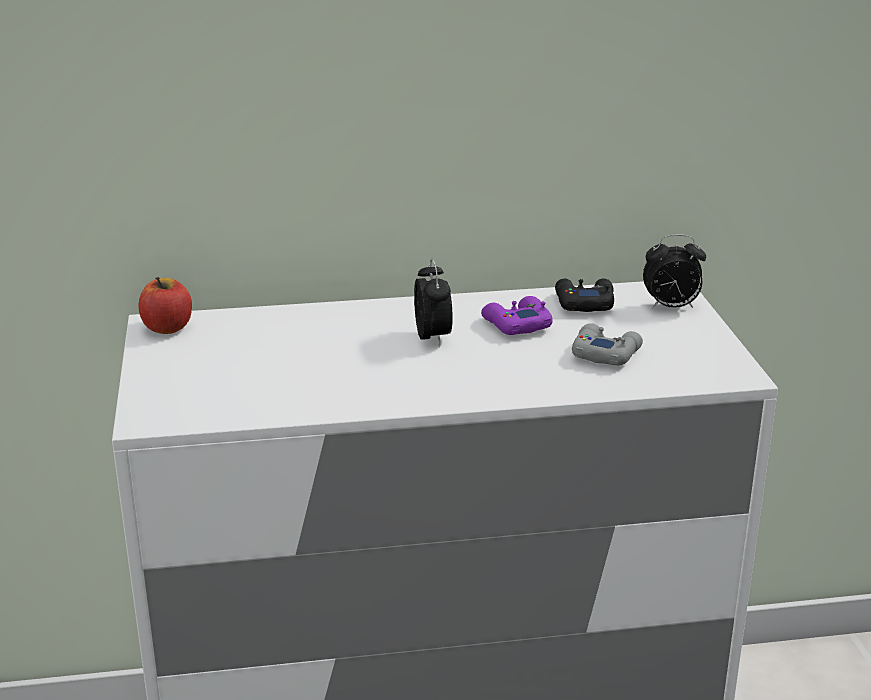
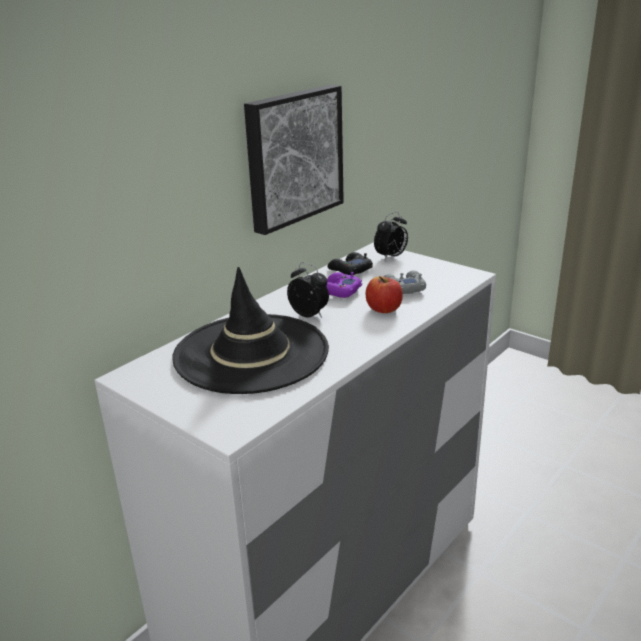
camera: 40 degrees left, 0 degrees up
apple [138,277,192,334] -> apple moved to [366,276,403,313]
none -> black hat [172,267,329,394]
none -> picture [244,85,344,235]

